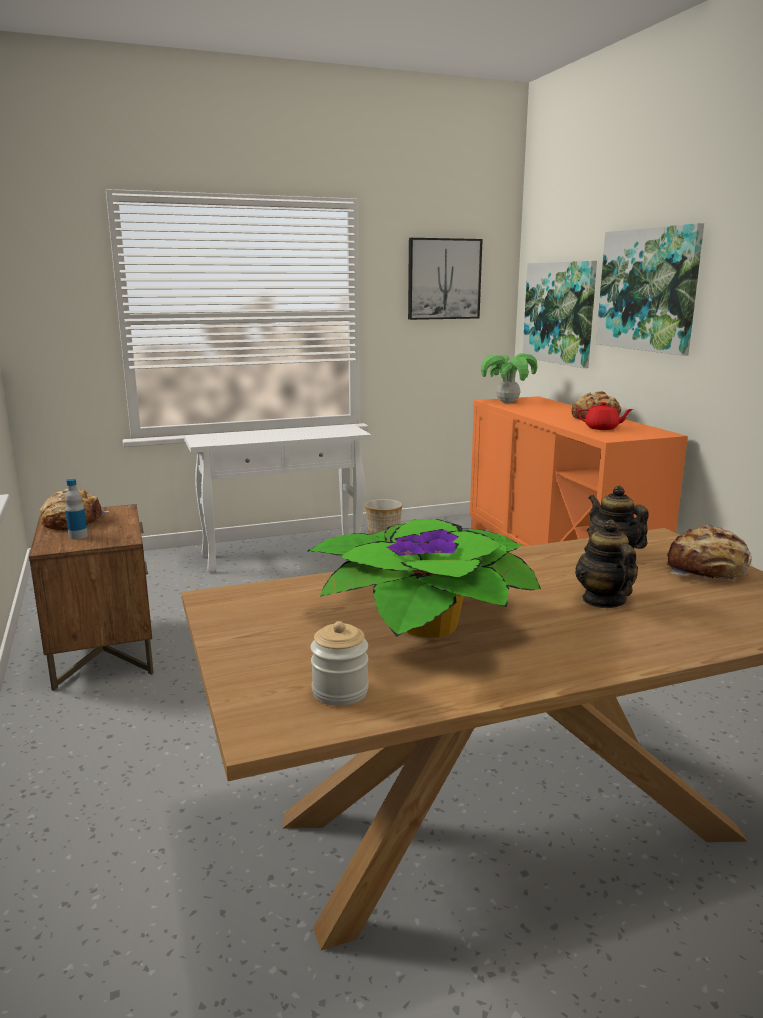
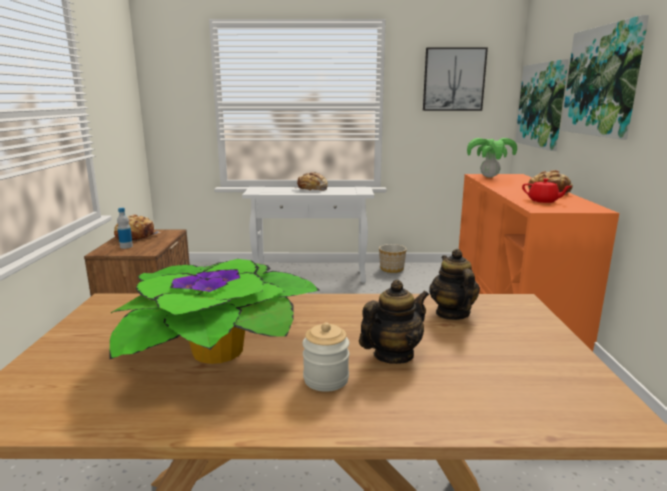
camera: 20 degrees right, 0 degrees up
jar [311,621,369,706] -> jar moved to [302,322,349,392]
teapot [575,519,638,608] -> teapot turned 45 degrees clockwise [359,280,429,364]
bread [667,525,752,581] -> bread moved to [293,172,328,191]

